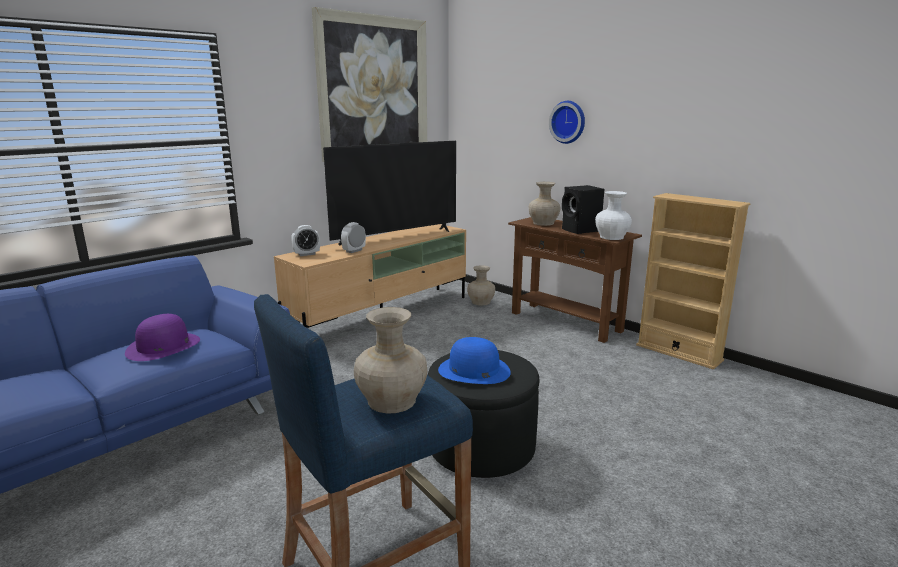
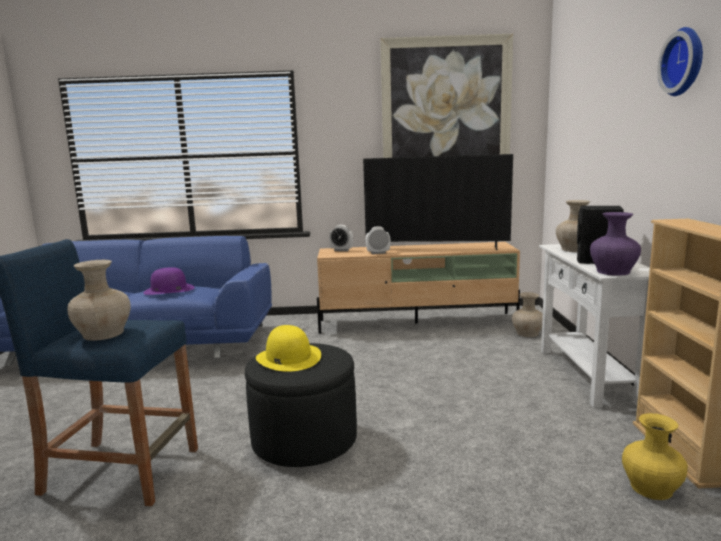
camera: 45 degrees right, 5 degrees down
blue hat [438,337,511,384] -> yellow hat [256,325,321,372]
brown console table [508,217,642,343] -> white console table [539,244,650,408]
wall clock [549,101,585,144] -> wall clock moved to [657,27,703,96]
white vase [595,191,632,240] -> purple vase [590,212,641,276]
none -> yellow vase [622,413,688,500]

